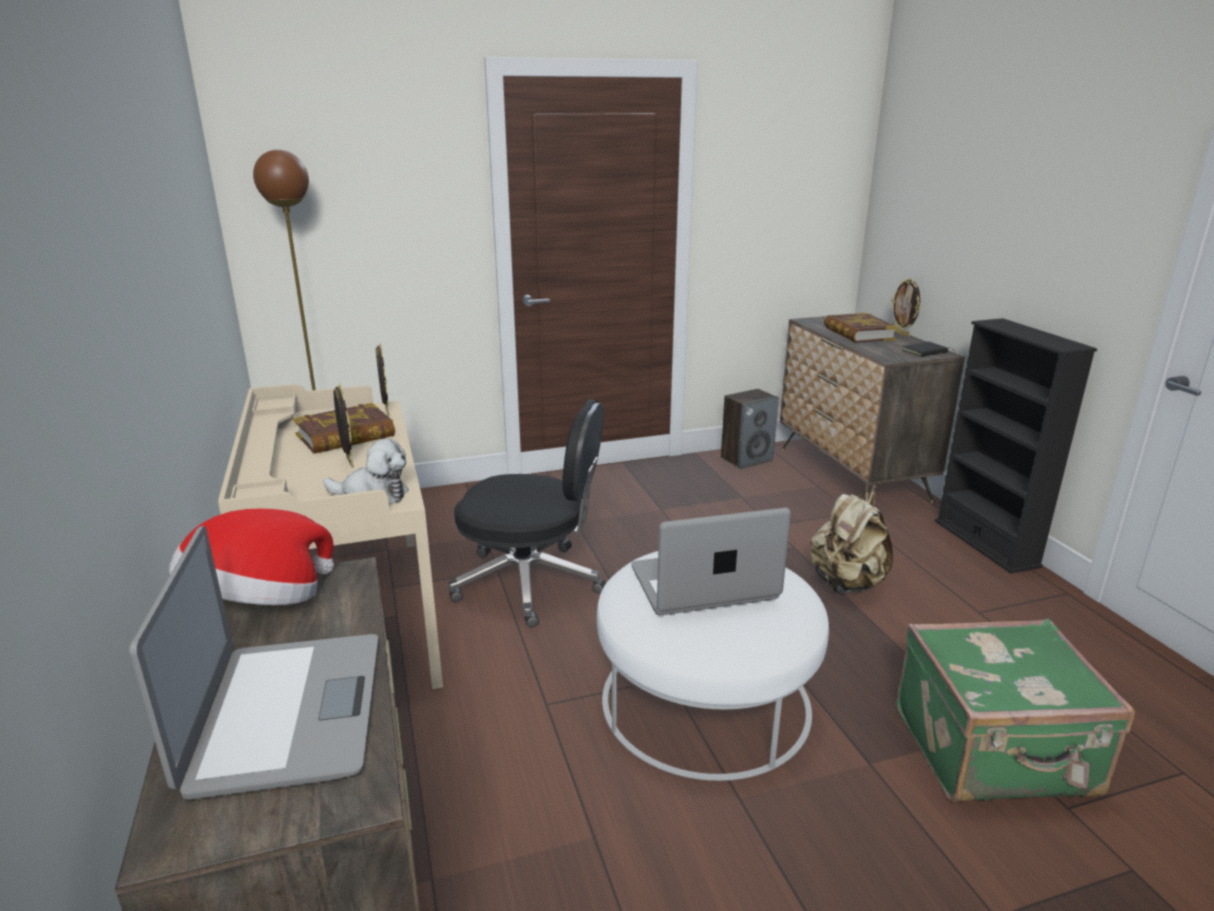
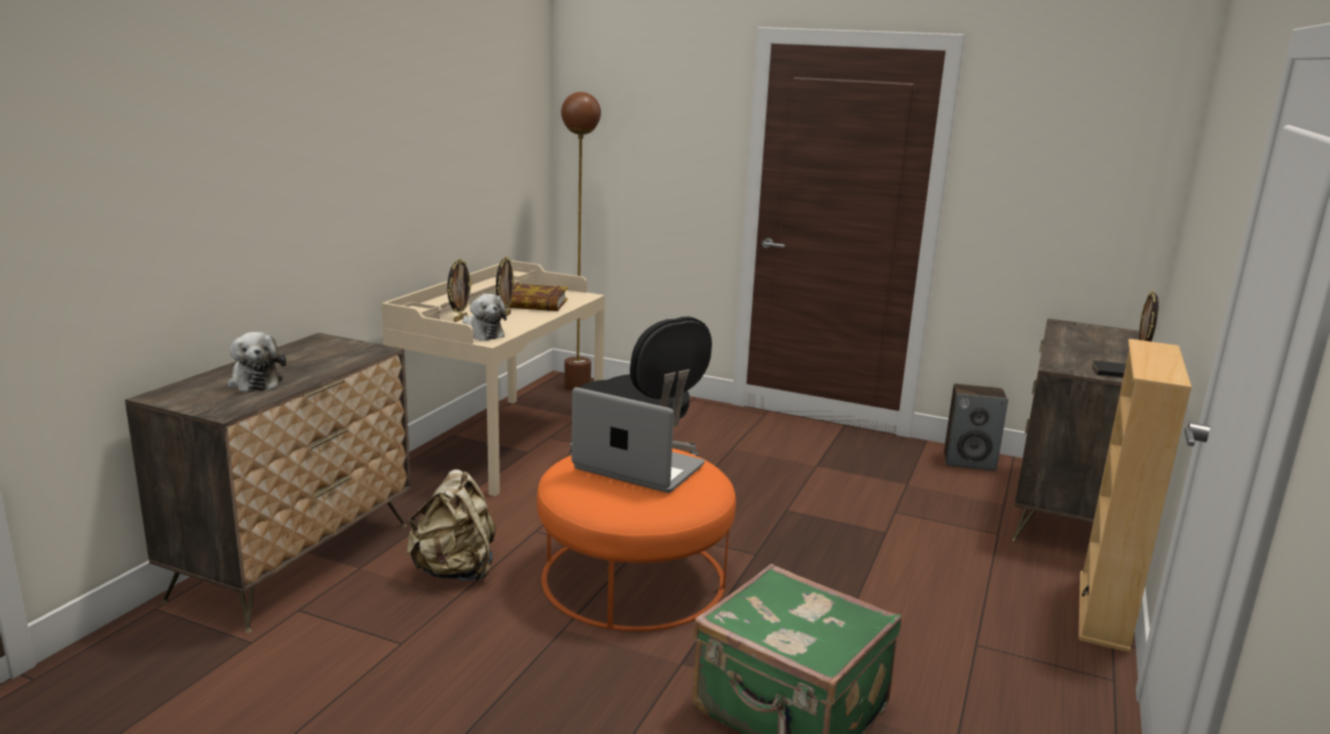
camera: 40 degrees right, 5 degrees down
laptop [129,526,378,800] -> plush toy [227,332,286,392]
hat [169,509,334,605] -> none
picture frame [376,343,389,416] -> picture frame moved to [447,258,472,322]
white ottoman [597,551,829,781] -> orange ottoman [537,448,736,631]
beige backpack [810,490,893,593] -> beige backpack moved to [406,469,496,582]
book [824,313,899,343] -> none
black bookcase [935,318,1097,574] -> beige bookcase [1078,339,1192,653]

